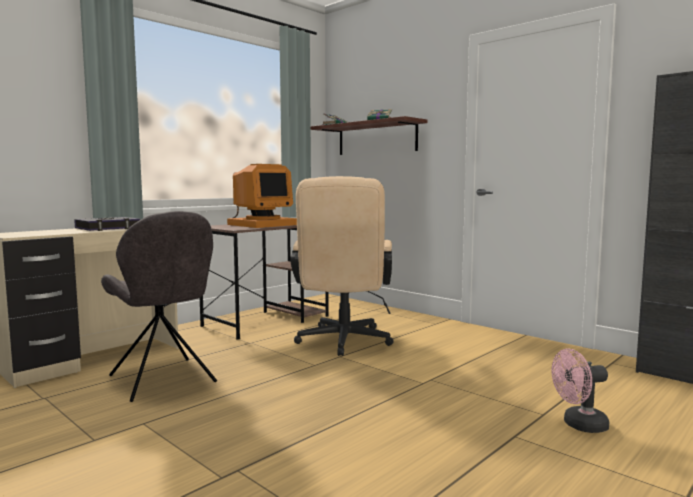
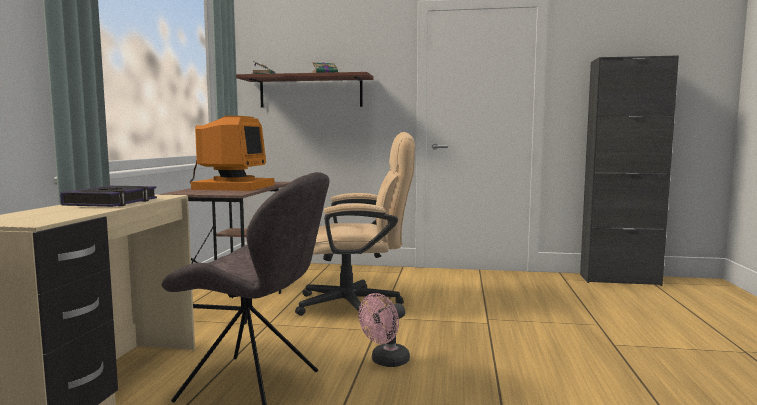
camera: 35 degrees left, 0 degrees up
beige office chair [290,176,394,356] -> beige office chair turned 60 degrees counterclockwise [295,132,415,318]
pink fan [552,349,609,433] -> pink fan moved to [358,293,410,367]

